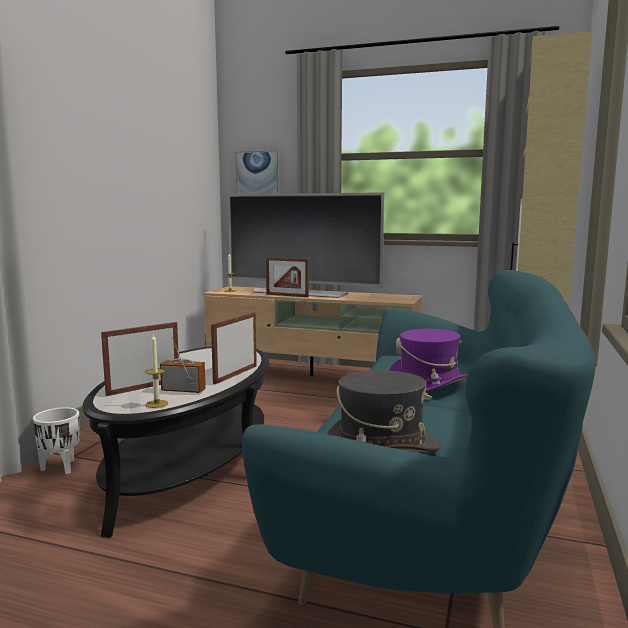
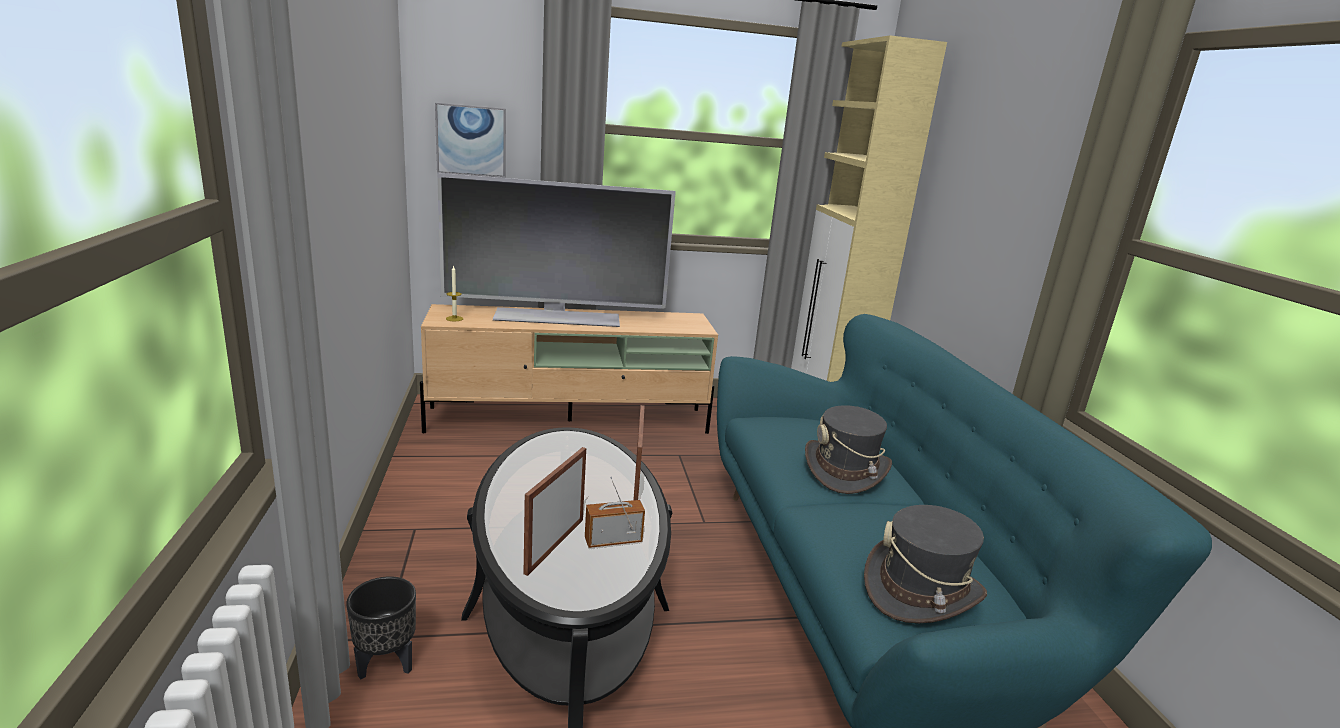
camera: 30 degrees left, 10 degrees up
white planter [33,407,80,474] -> black planter [346,576,416,680]
candle [145,334,168,408] -> none
picture frame [266,257,309,297] -> none
purple hat [389,329,468,392] -> grey hat [805,405,892,494]

